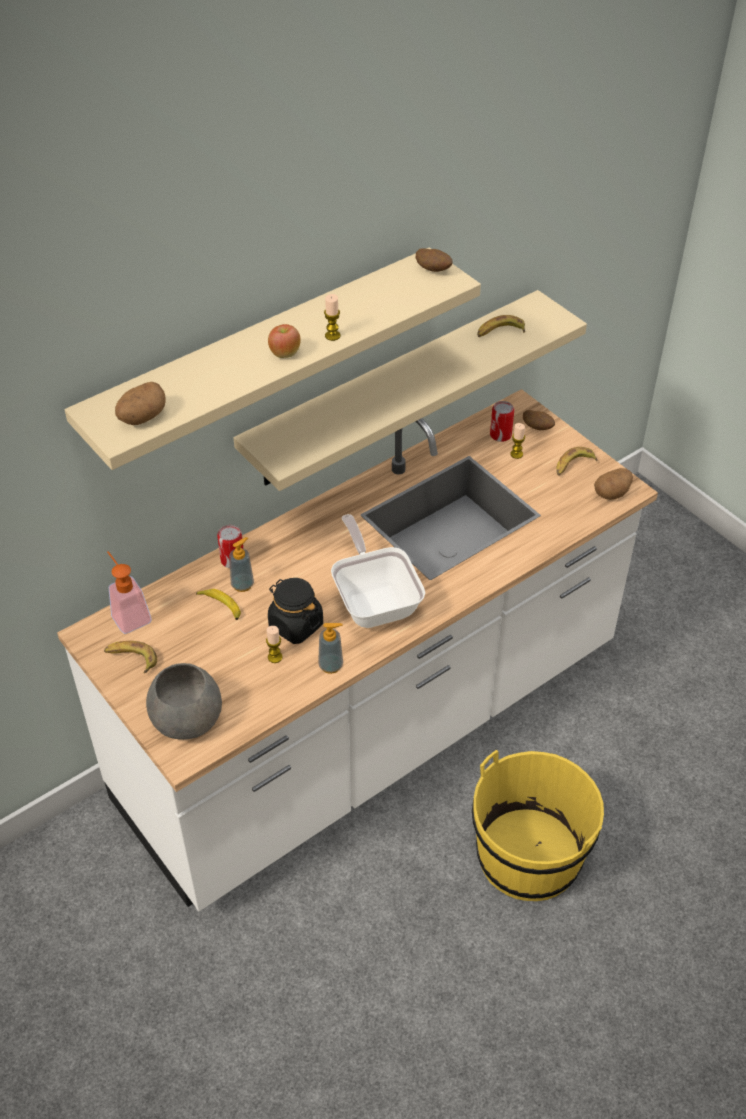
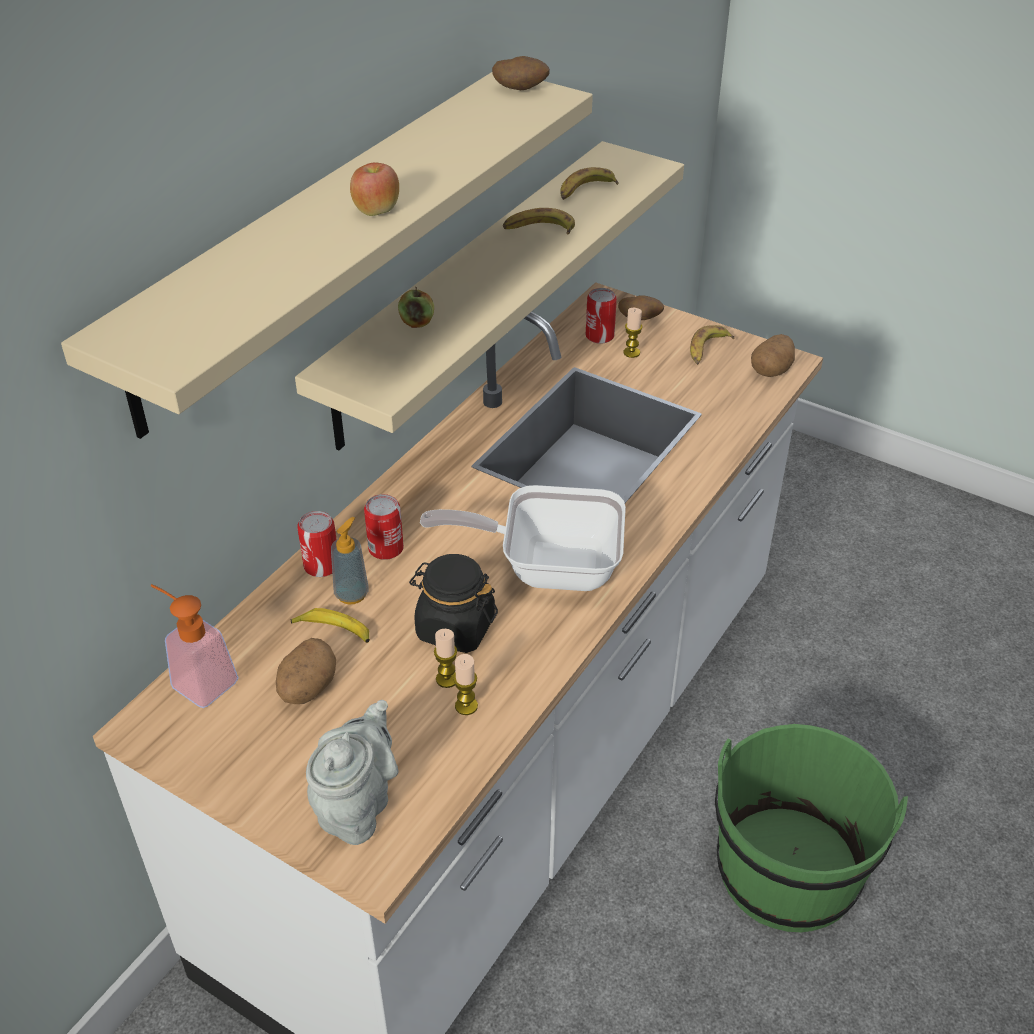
camera: 20 degrees left, 5 degrees down
banana [104,641,157,673] -> banana moved to [503,208,575,235]
potato [115,382,166,425] -> potato moved to [276,638,336,704]
grey bowl [146,663,222,740] -> grey teapot [306,700,398,845]
soap dispenser [318,623,343,674] -> none
candle [324,294,340,341] -> candle moved to [453,654,478,715]
frying pan [331,514,425,628] -> frying pan turned 45 degrees counterclockwise [420,485,626,591]
yellow bucket [472,750,604,901] -> green bucket [715,724,908,932]
none -> can [364,494,404,560]
none -> apple [398,287,434,328]

